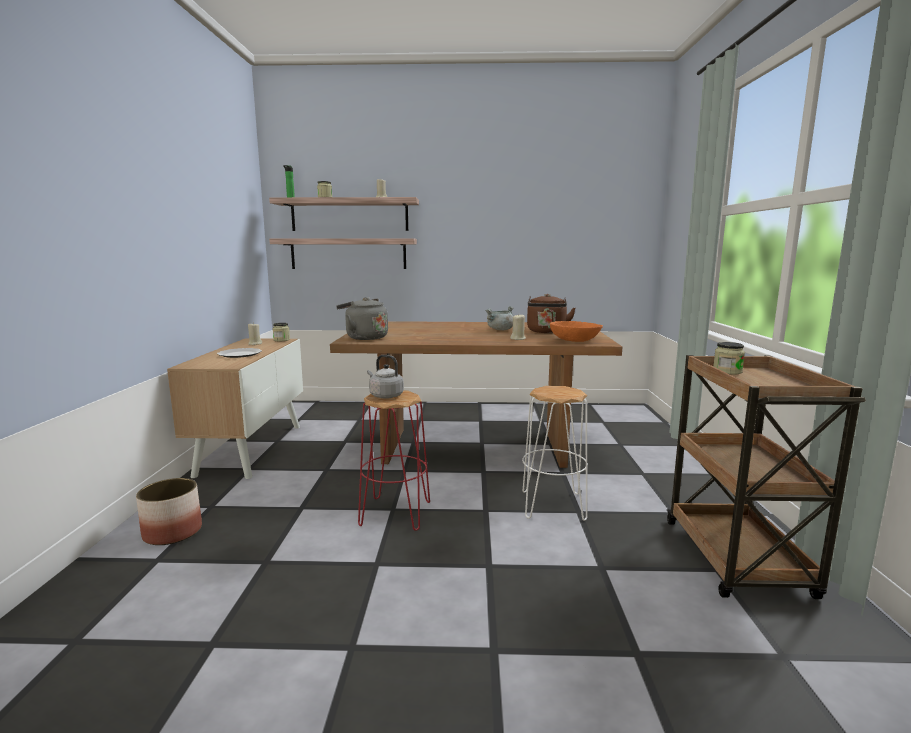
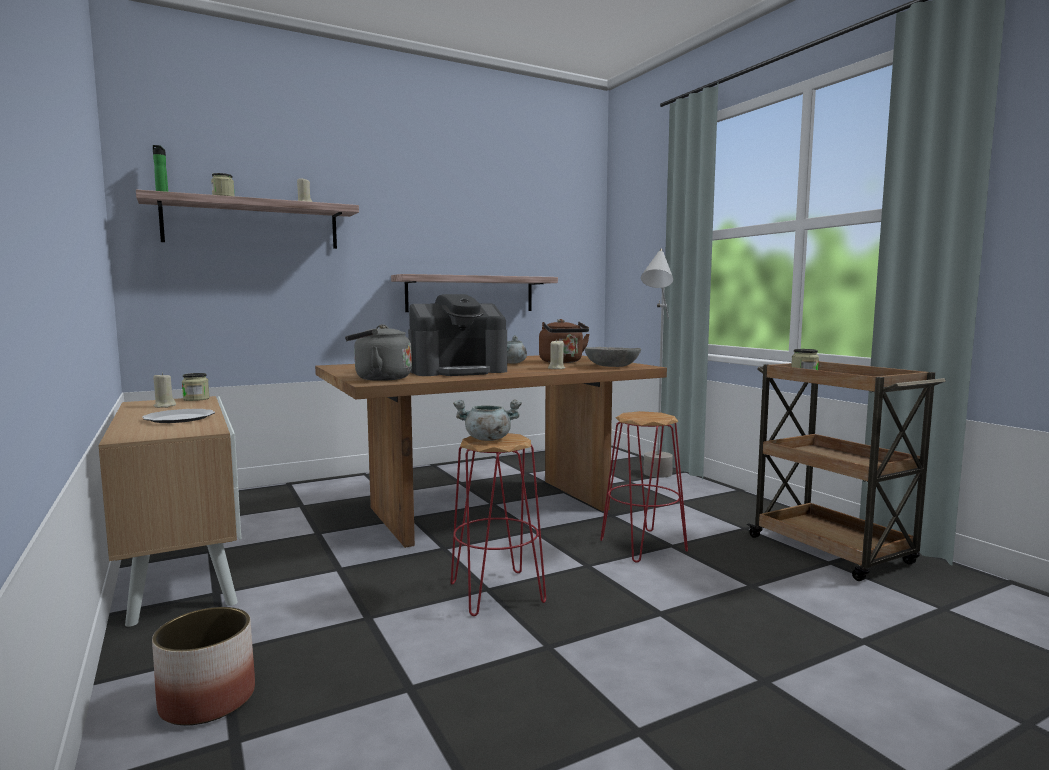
camera: 30 degrees left, 5 degrees down
shelf [269,238,417,269] -> shelf moved to [391,274,558,312]
grey kettle [367,355,404,399] -> grey cooking pot [453,400,522,441]
white stool [522,386,588,521] -> red stool [600,411,688,562]
orange bowl [550,321,603,342] -> grey bowl [585,347,641,367]
none -> coffee machine [408,294,507,376]
none -> grey floor lamp [641,248,673,477]

